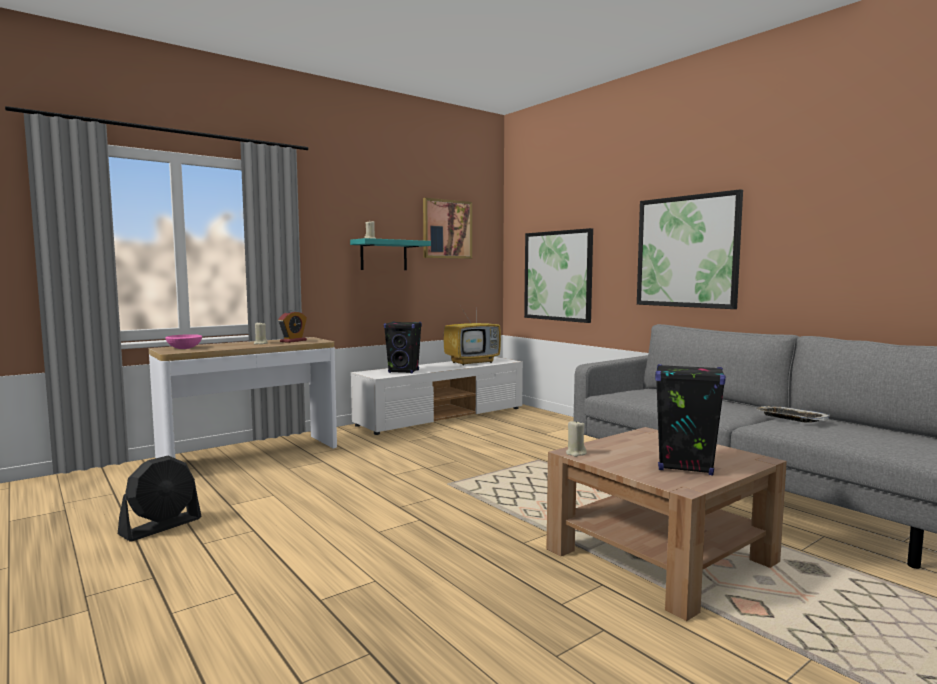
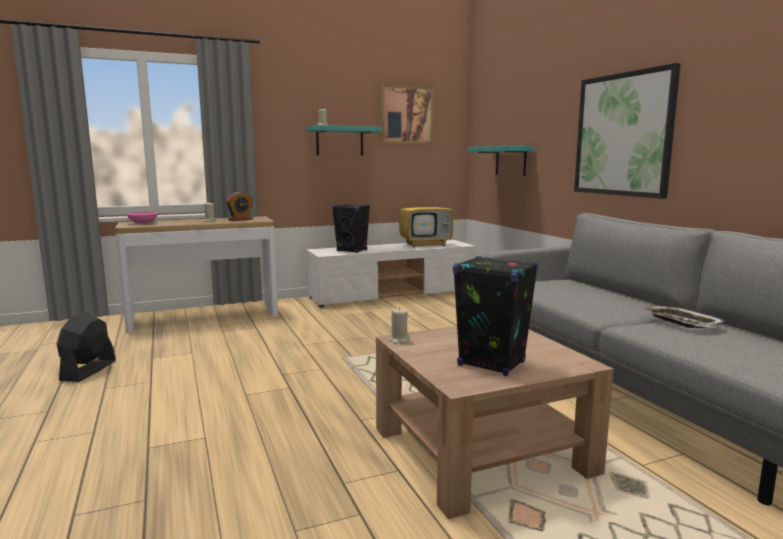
camera: 15 degrees right, 5 degrees up
black fan [118,456,201,542] -> black fan turned 135 degrees clockwise [57,312,116,382]
picture [524,228,593,323] -> turquoise shelf [468,146,534,176]

